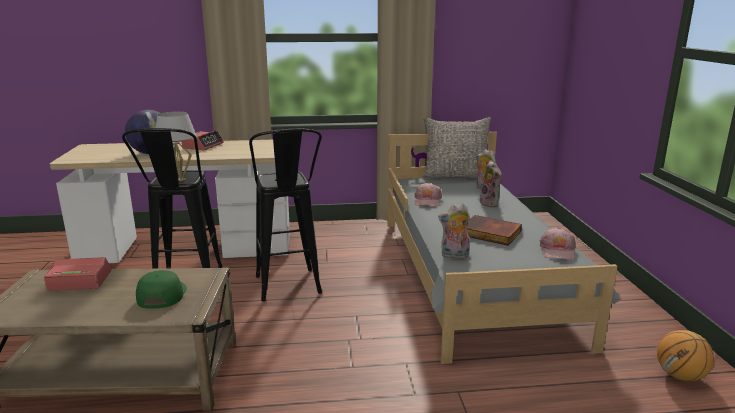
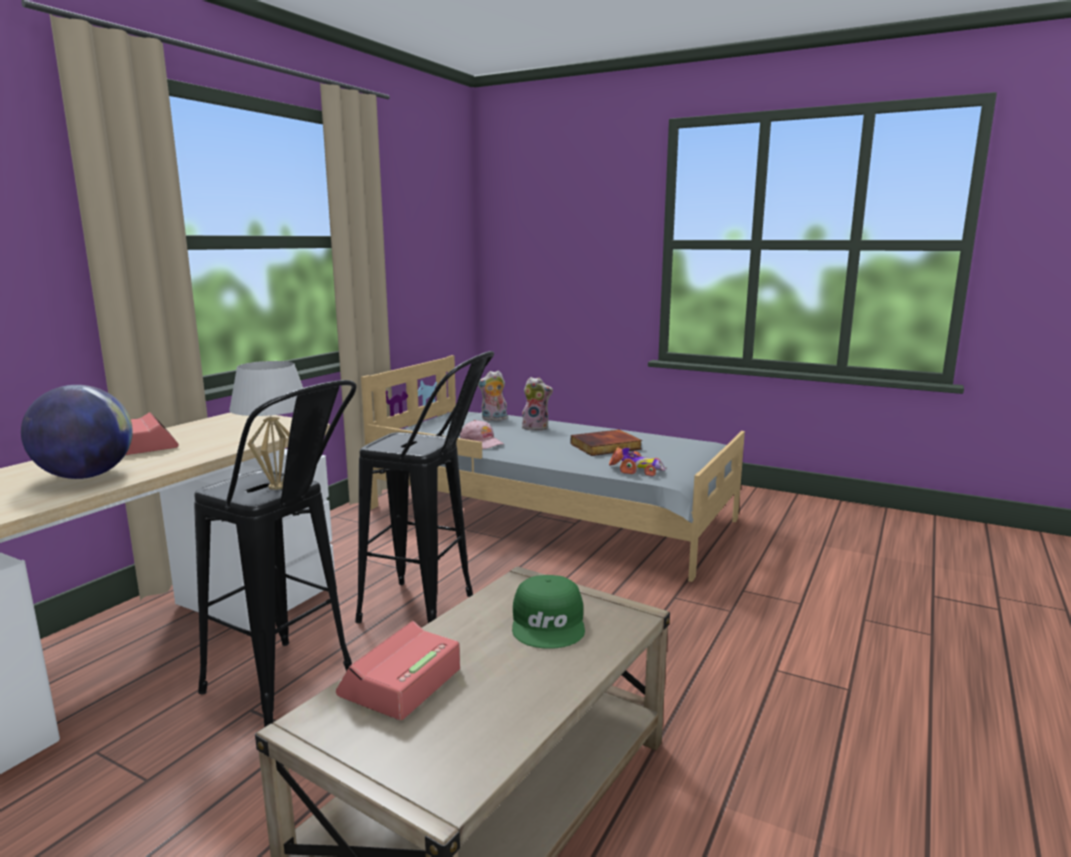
camera: 55 degrees left, 5 degrees down
green cap [136,270,187,309] -> green cap turned 120 degrees counterclockwise [512,575,585,649]
grey pillow [422,117,491,178] -> none
plush toy [438,203,470,259] -> toy car [609,446,667,476]
pink cap [540,228,576,260] -> none
basketball [657,330,714,381] -> none

